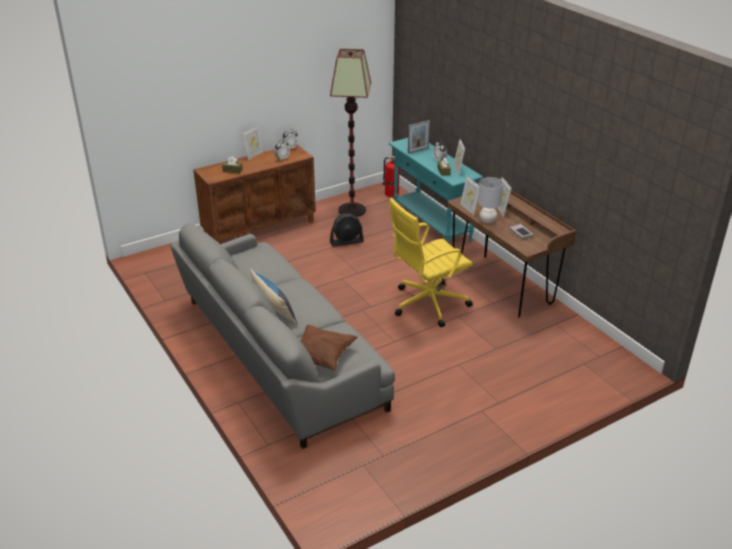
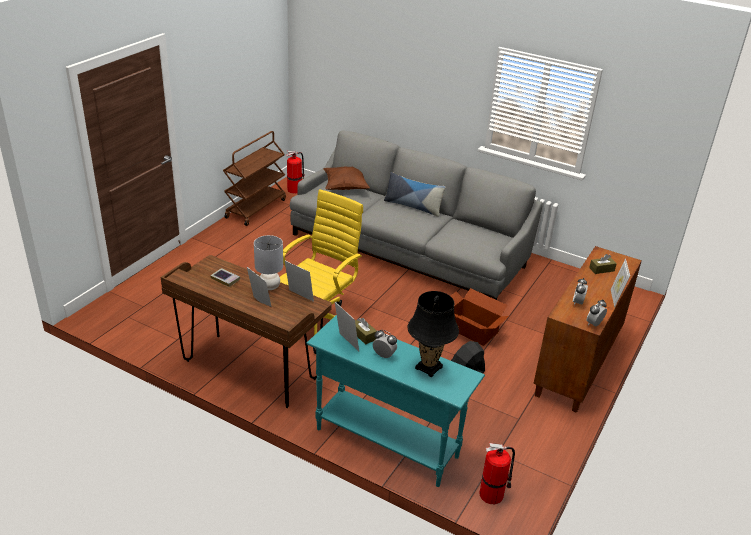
camera: 150 degrees right, 0 degrees up
floor lamp [330,49,371,217] -> none
picture frame [408,120,430,154] -> black table lamp [408,291,459,377]
none -> brown cart [223,131,286,226]
none -> fire extinguisher [286,151,304,194]
none -> cardboard box [451,288,509,346]

